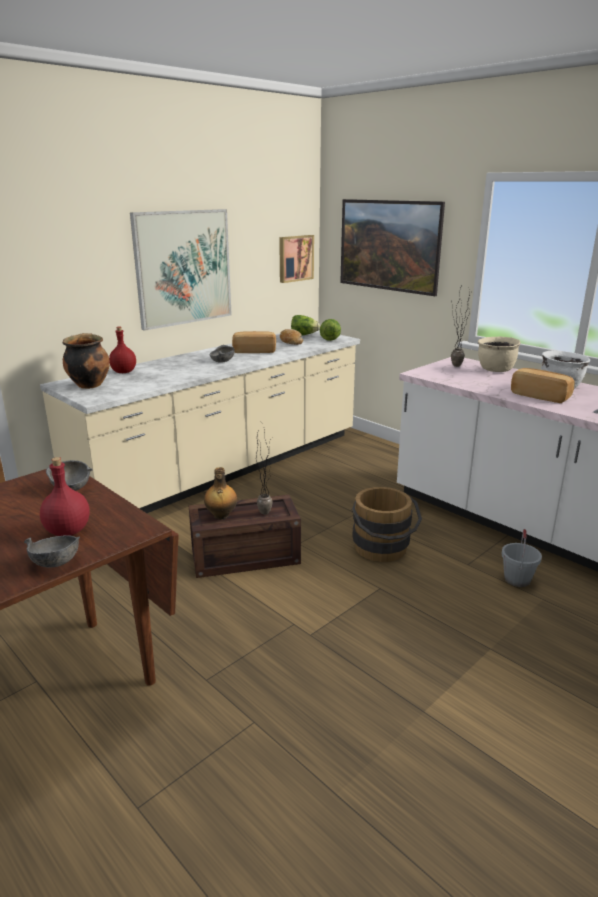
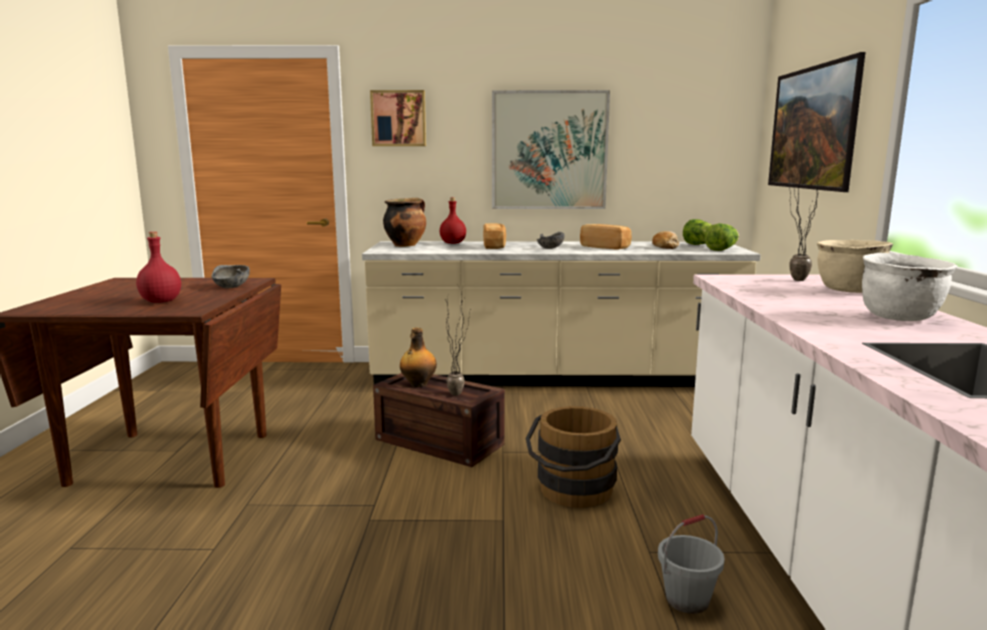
camera: 45 degrees right, 10 degrees down
grey bowl [24,535,80,568] -> none
picture [279,235,314,283] -> picture moved to [370,90,426,146]
bread [511,368,575,403] -> bread moved to [483,223,506,249]

